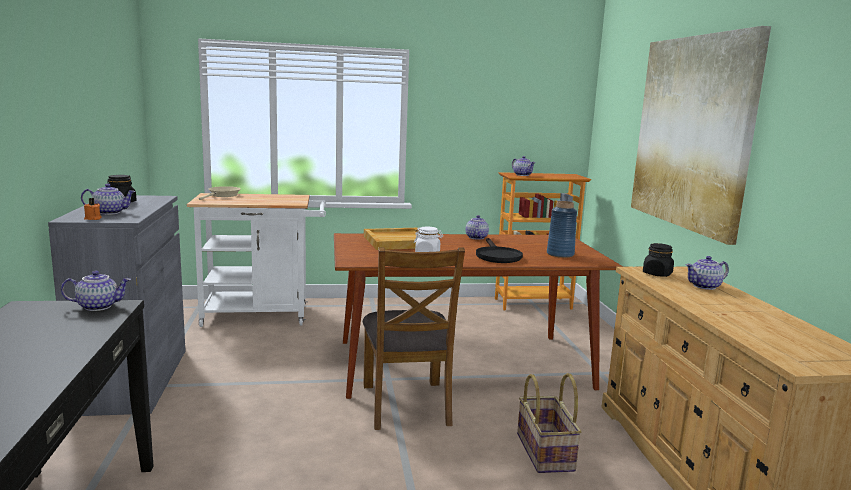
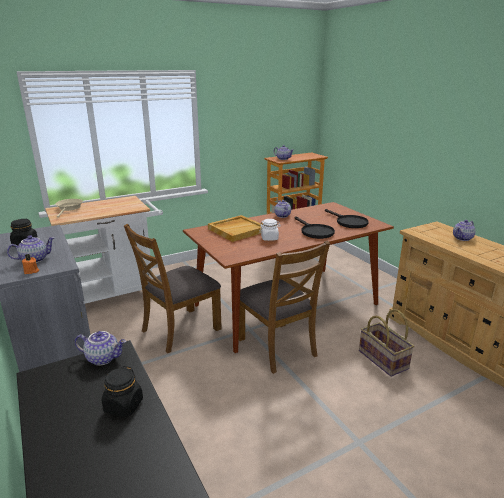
camera: 20 degrees left, 10 degrees up
teapot [61,271,131,311] -> teapot turned 45 degrees clockwise [75,331,126,365]
blue vase [547,201,577,258] -> black frying pan [325,209,369,228]
picture [631,26,771,245] -> none
black jar [643,243,674,277] -> black jar moved to [102,366,143,417]
none -> brown chair [124,224,222,353]

